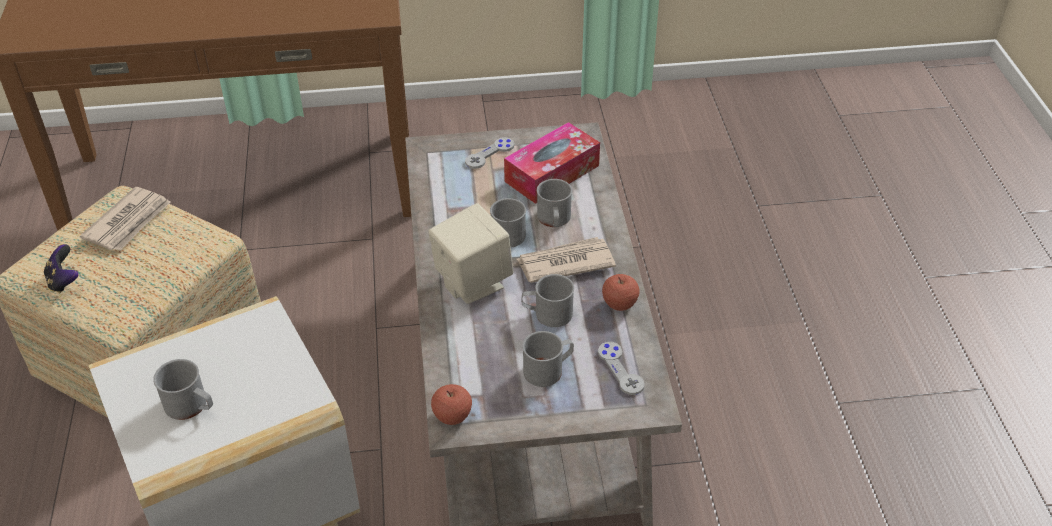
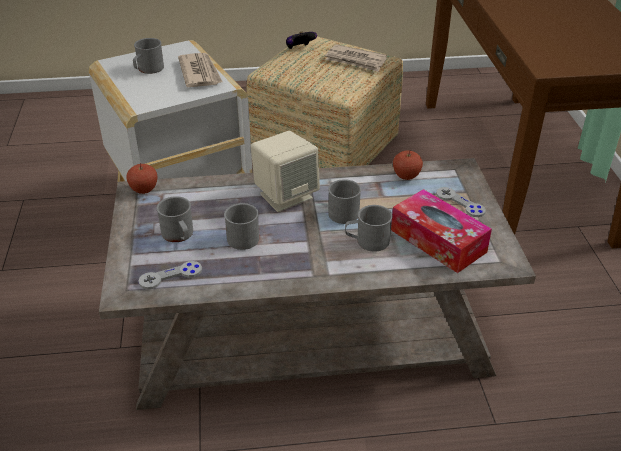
camera: 90 degrees right, 5 degrees down
newspaper [517,237,616,283] -> newspaper moved to [178,53,223,87]
apple [602,274,640,311] -> apple moved to [393,150,423,180]

